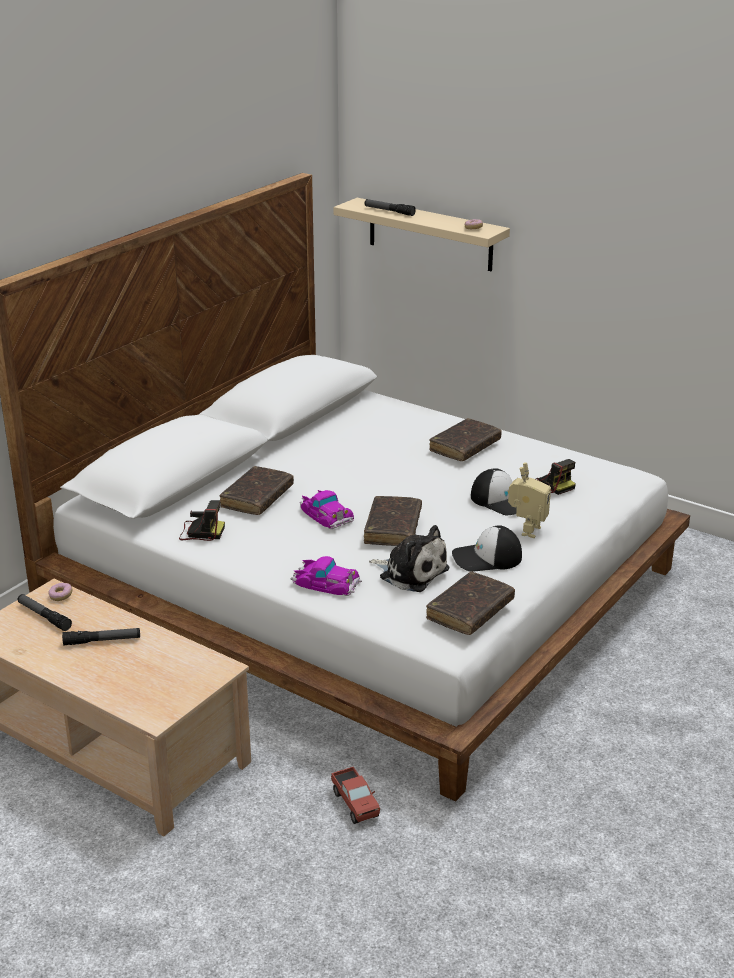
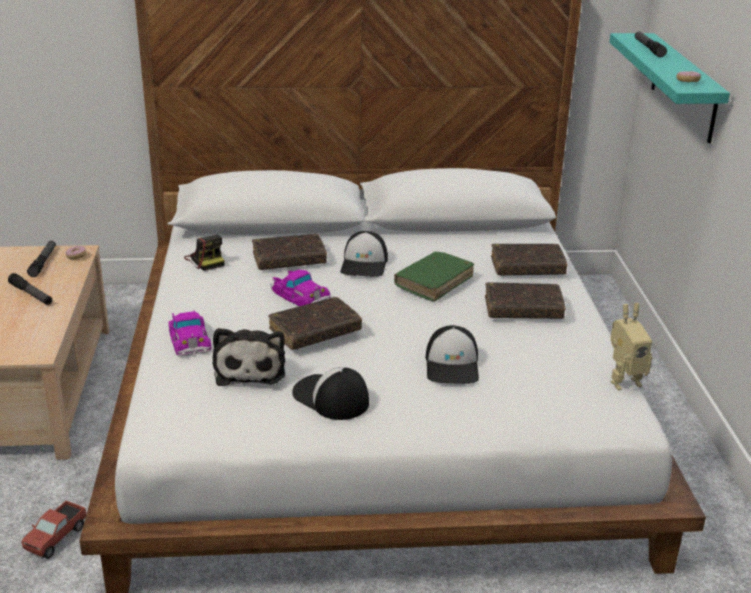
camera: 50 degrees right, 0 degrees up
toy car [300,490,354,529] -> toy car turned 60 degrees counterclockwise [270,270,331,306]
beige shelf [334,198,510,271] -> turquoise shelf [609,33,730,143]
brown book [426,572,515,635] -> brown book moved to [491,244,567,275]
toy robot [508,463,551,538] -> toy robot moved to [611,303,652,390]
camera [536,459,576,495] -> none
none -> cap [340,231,388,277]
none -> green book [394,252,474,302]

